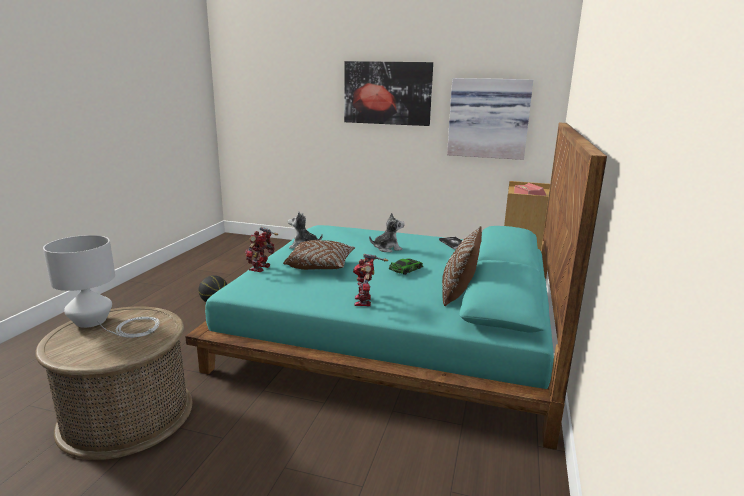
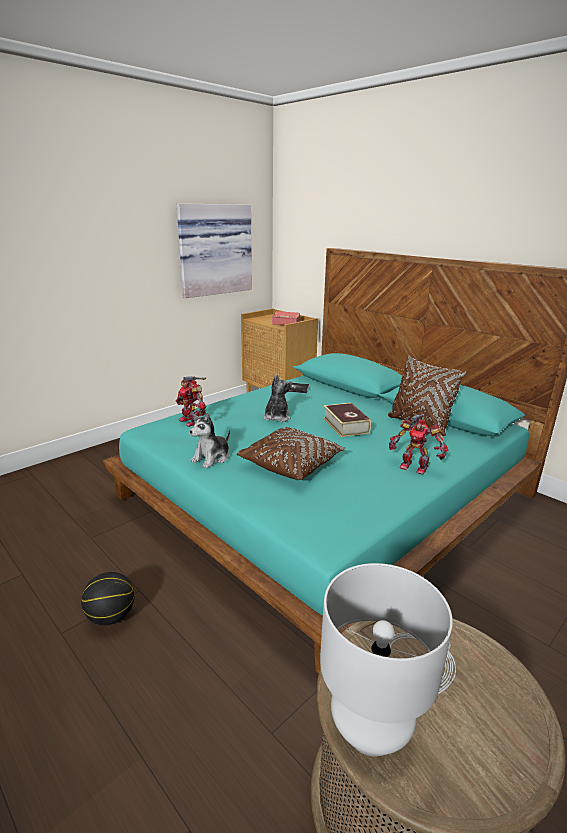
camera: 60 degrees left, 5 degrees up
toy robot [245,227,278,272] -> toy robot moved to [176,376,206,427]
picture [344,61,433,126] -> none
toy car [389,258,423,275] -> book [323,403,371,437]

